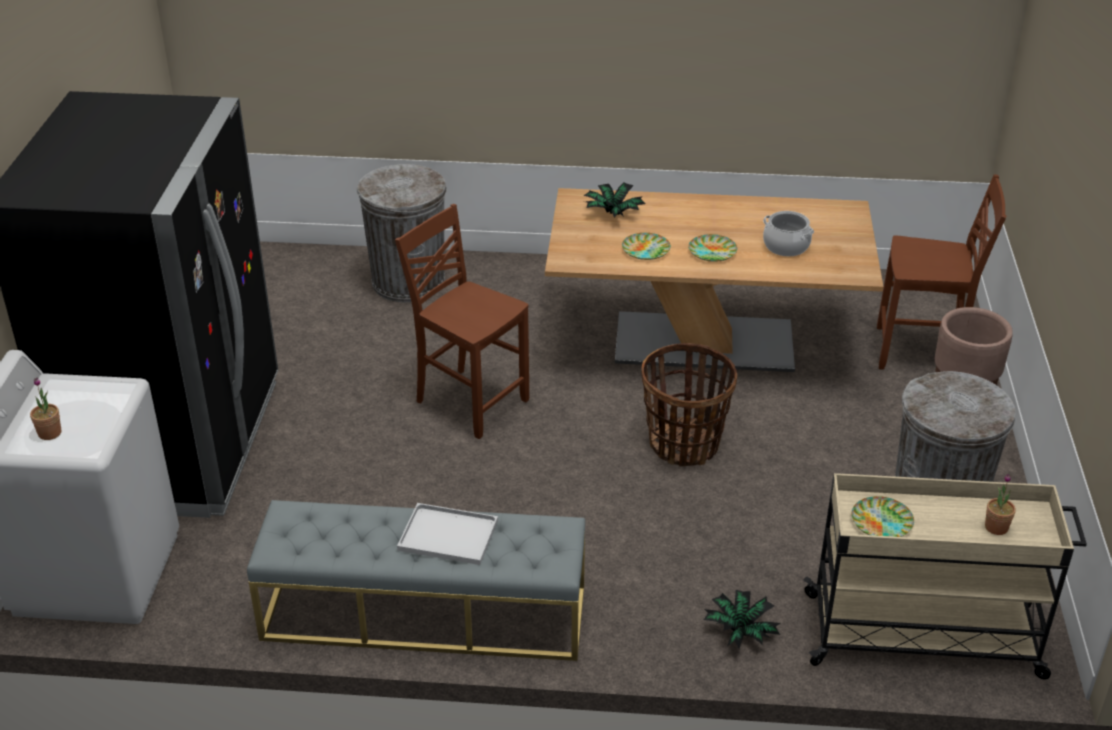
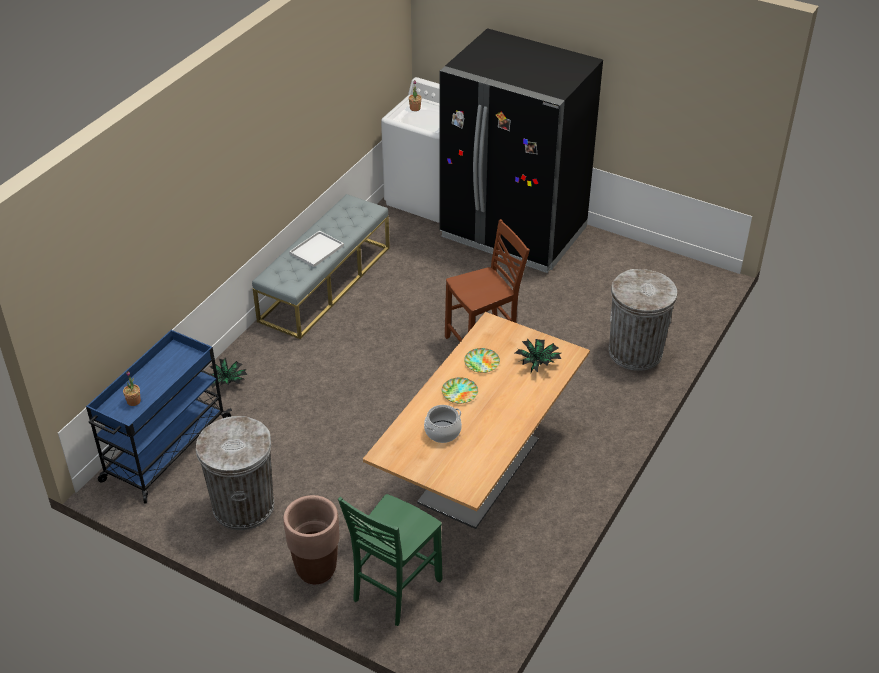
camera: 115 degrees right, 5 degrees up
basket [641,343,737,466] -> none
beige cart [803,473,1087,679] -> blue cart [86,330,232,503]
plate [851,496,914,537] -> none
brown chair [877,174,1007,369] -> green chair [338,494,442,626]

